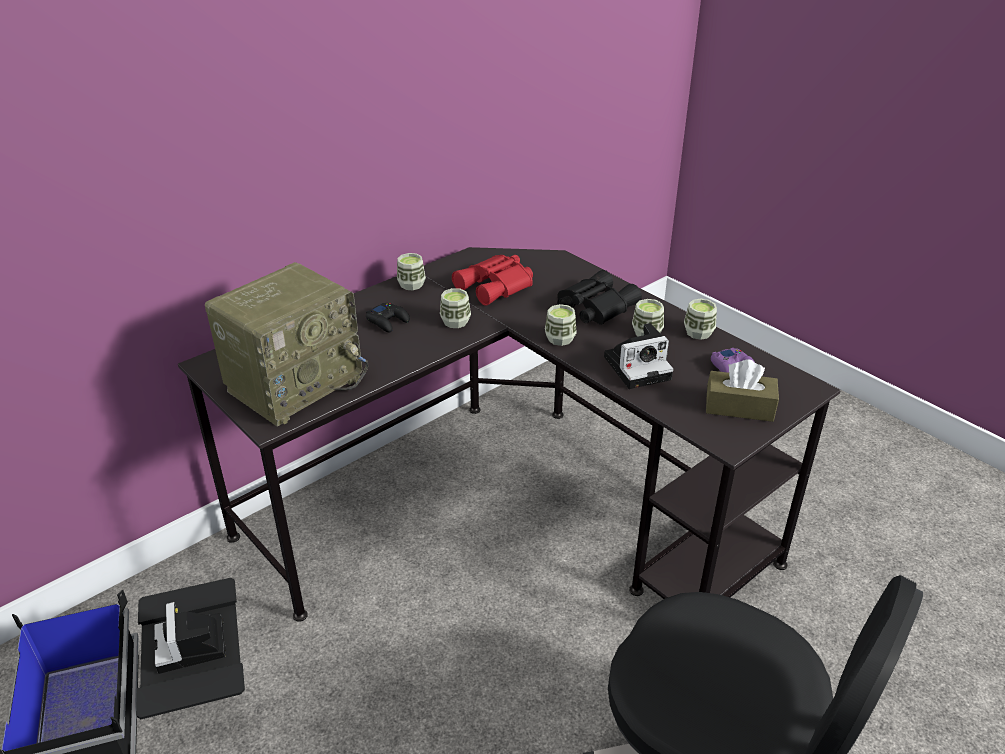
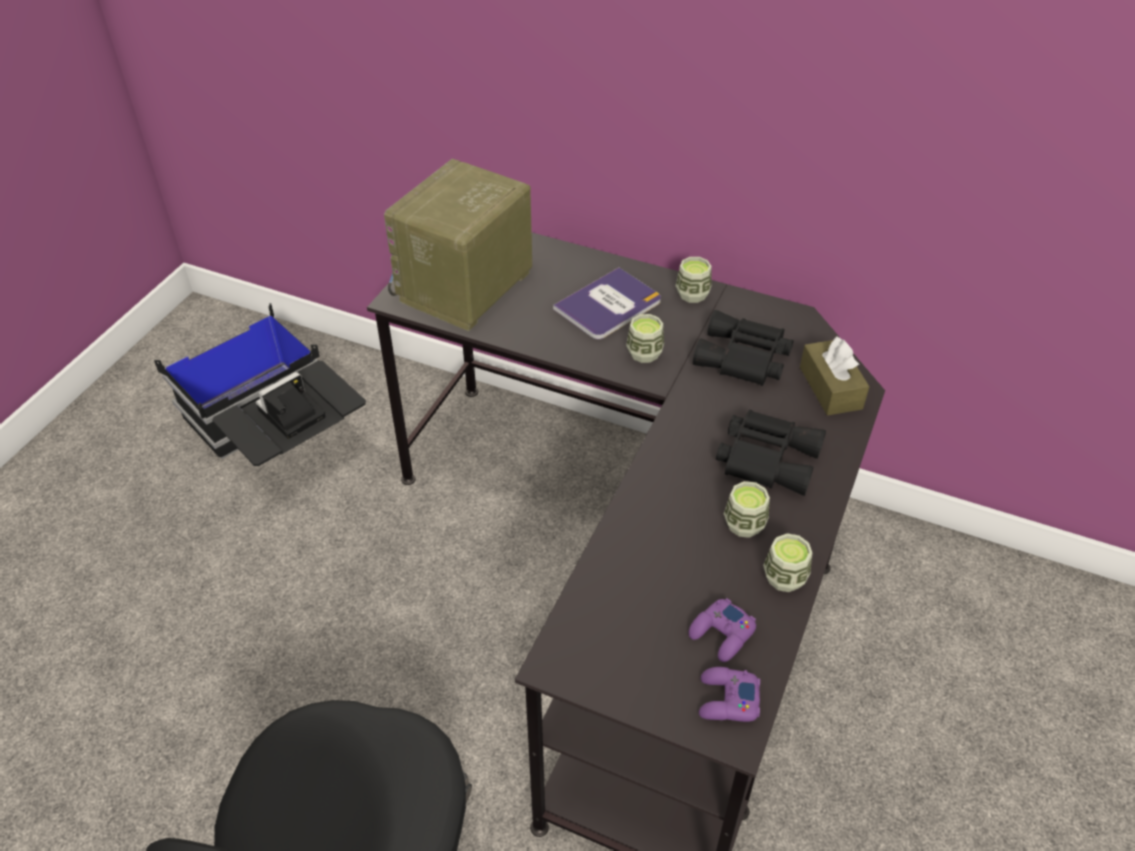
camera: 65 degrees right, 10 degrees up
radio [205,262,368,427] -> radio turned 105 degrees clockwise [384,159,532,331]
black game controller [366,303,410,332] -> book [553,268,661,339]
red binoculars [452,255,533,306] -> black binoculars [693,310,793,386]
cup [545,304,577,346] -> none
camera [604,323,674,389] -> none
brown tissue box [706,360,779,422] -> brown tissue box moved to [800,336,870,415]
none -> purple game controller [699,667,760,722]

